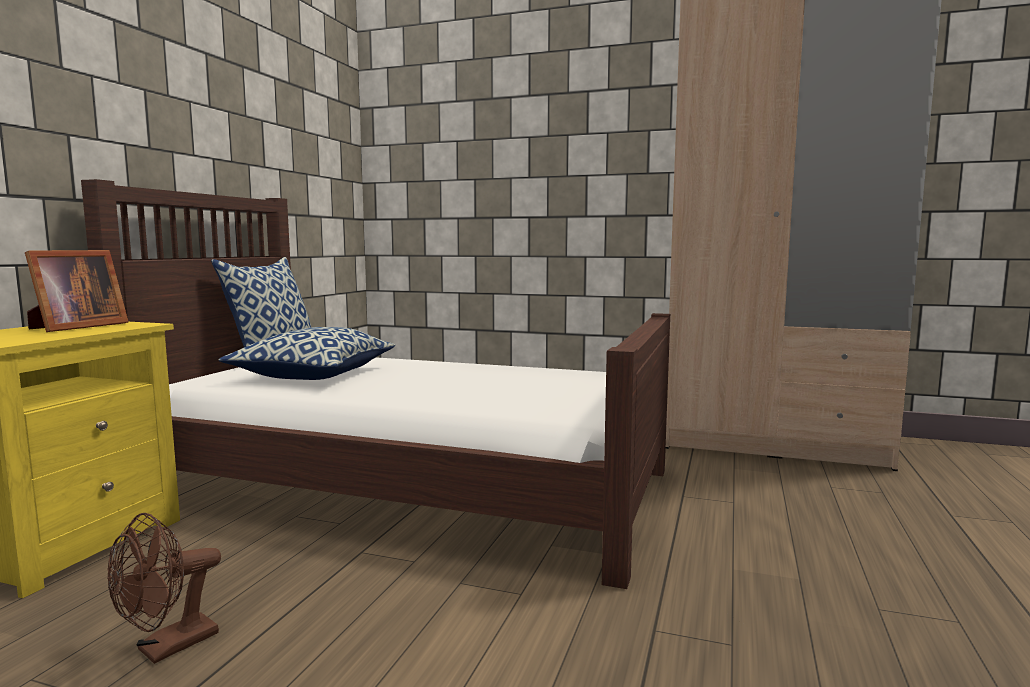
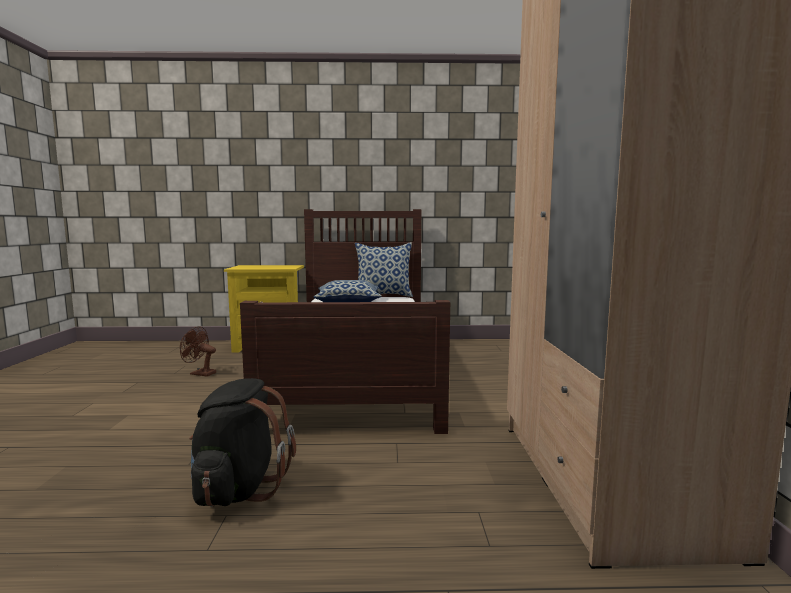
camera: 70 degrees right, 0 degrees up
picture frame [25,250,128,332] -> none
none -> black backpack [189,378,296,507]

